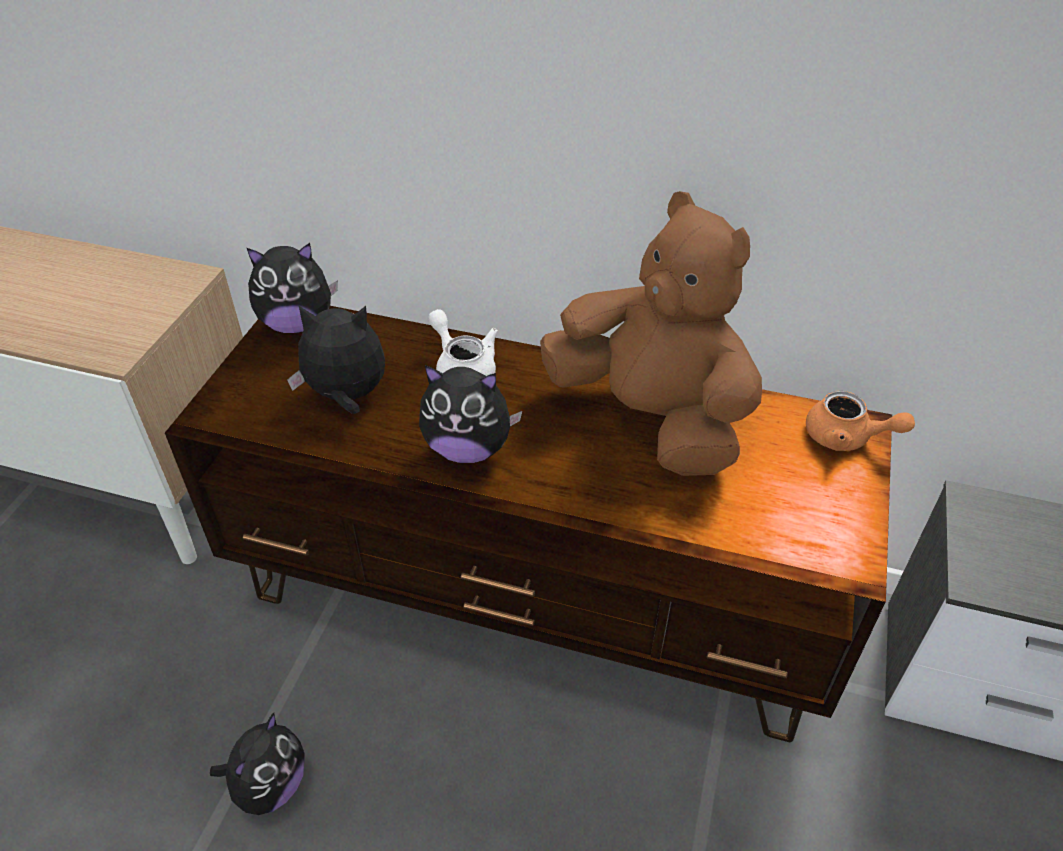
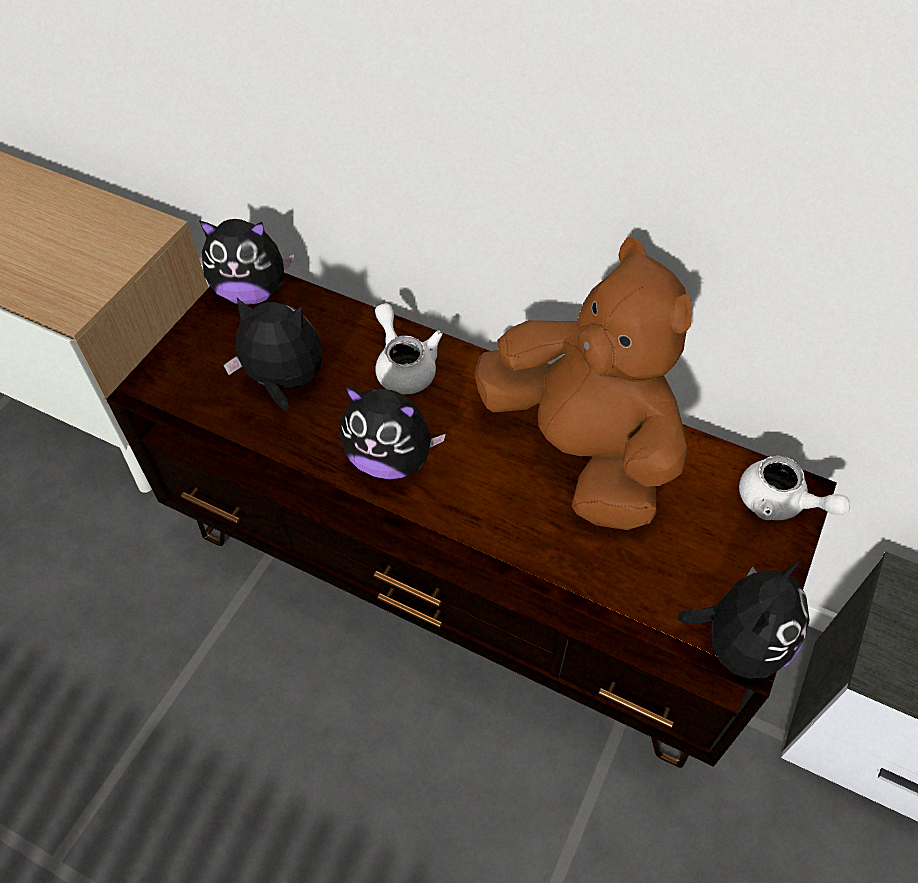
camera: 10 degrees right, 10 degrees up
plush toy [210,713,305,815] -> plush toy moved to [677,560,810,679]
orange teapot [806,391,915,451] -> white teapot [739,456,850,520]

